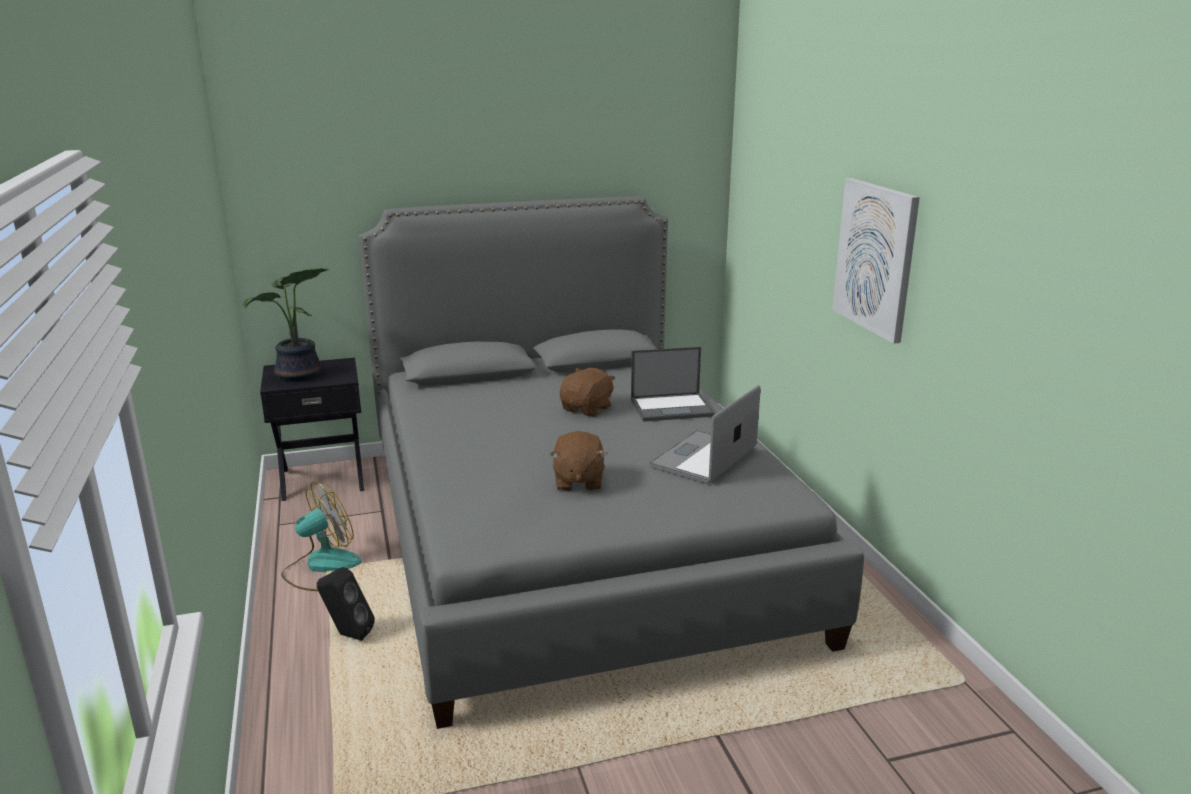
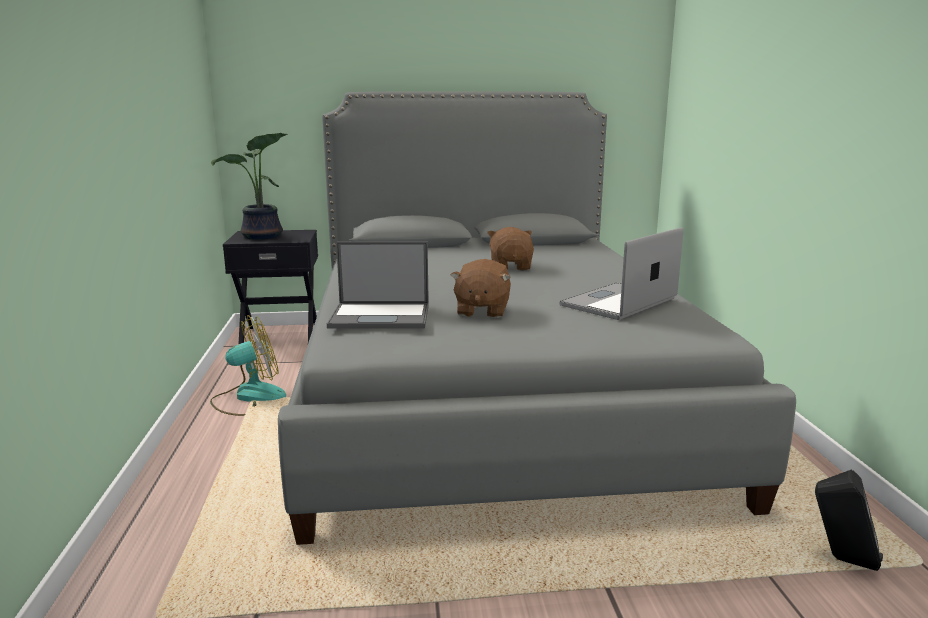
camera: 10 degrees right, 5 degrees down
black speaker [317,567,375,641] -> black speaker moved to [815,470,883,571]
brown plush toy [560,368,615,417] -> brown plush toy turned 45 degrees counterclockwise [487,227,534,270]
laptop [631,347,715,422] -> laptop moved to [327,242,429,329]
picture [832,178,920,344] -> none

